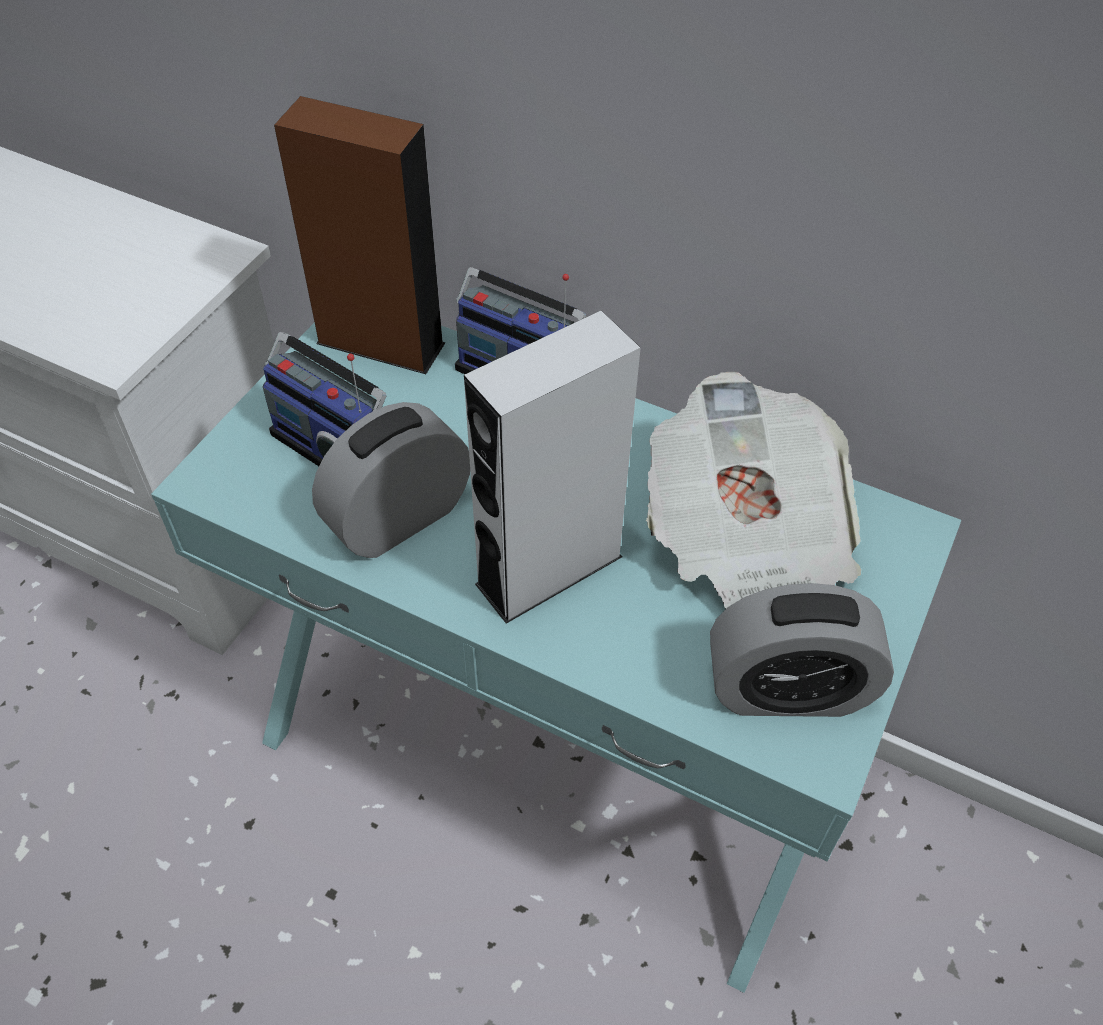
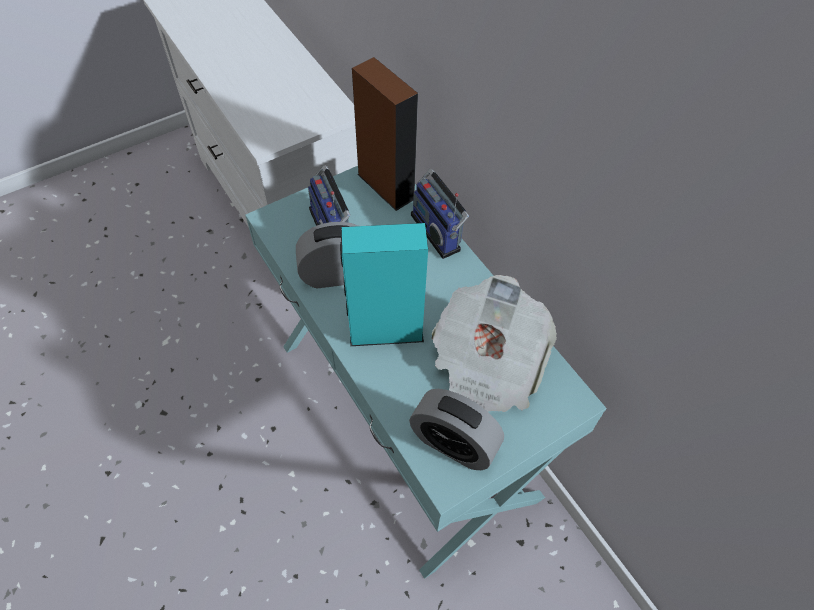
camera: 30 degrees right, 5 degrees up
grey speaker [464,310,641,624] -> turquoise speaker [340,223,428,346]

